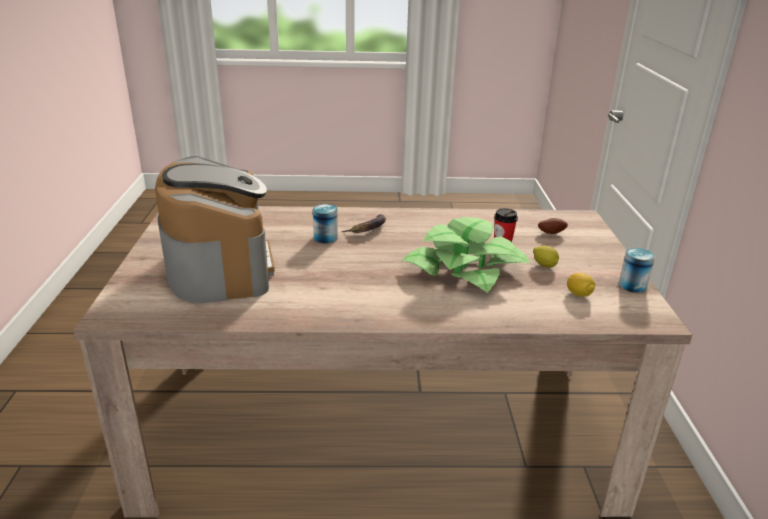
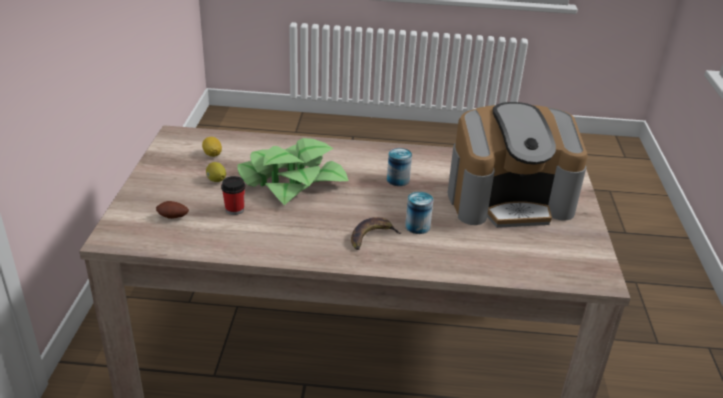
camera: 175 degrees left, 5 degrees up
coffee machine [155,156,275,303] -> coffee machine turned 90 degrees counterclockwise [447,102,588,228]
can [618,248,655,293] -> can moved to [387,148,412,186]

